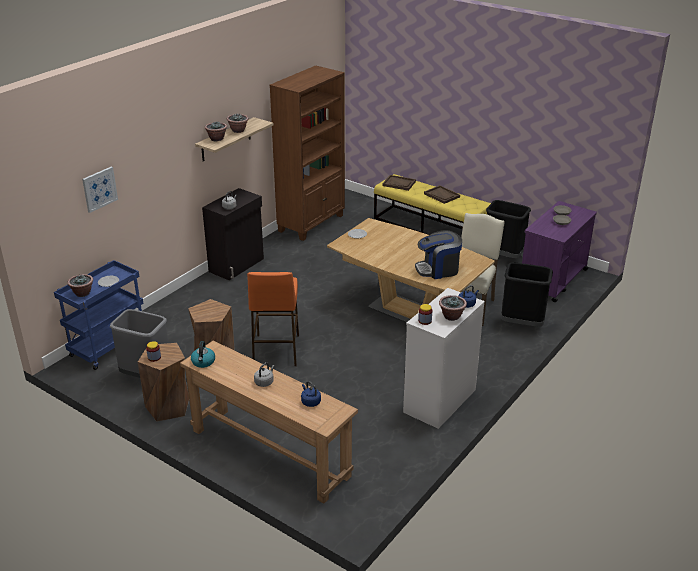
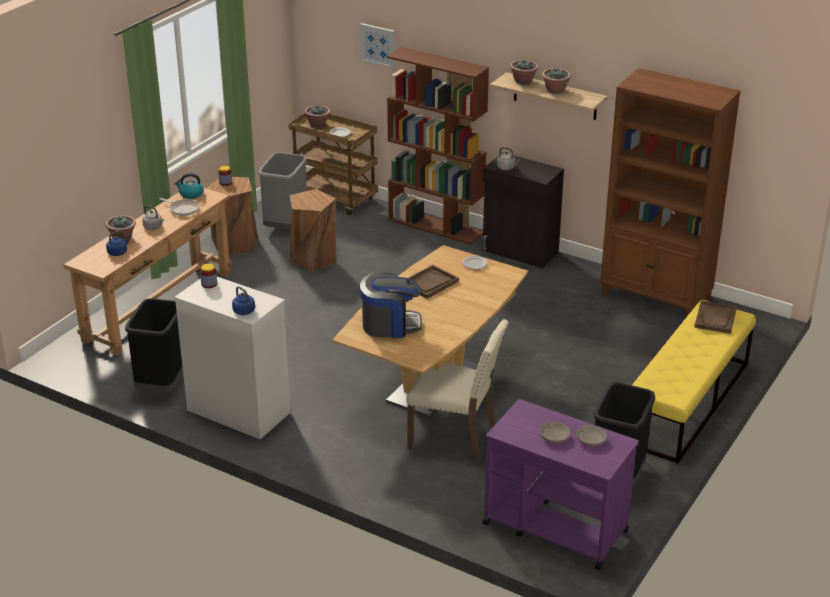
camera: 85 degrees right, 0 degrees up
blue cart [54,260,144,370] -> brown cart [289,113,378,215]
orange stool [247,272,299,366] -> none
coffee machine [415,230,462,279] -> coffee machine turned 105 degrees clockwise [360,272,422,338]
brown tray [424,185,460,204] -> brown tray moved to [408,265,459,299]
potted plant [439,295,467,321] -> potted plant moved to [105,215,136,241]
black trash can [501,262,553,327] -> black trash can moved to [125,298,183,392]
none -> frying pan [160,198,199,216]
none -> brown bookcase [387,47,489,245]

